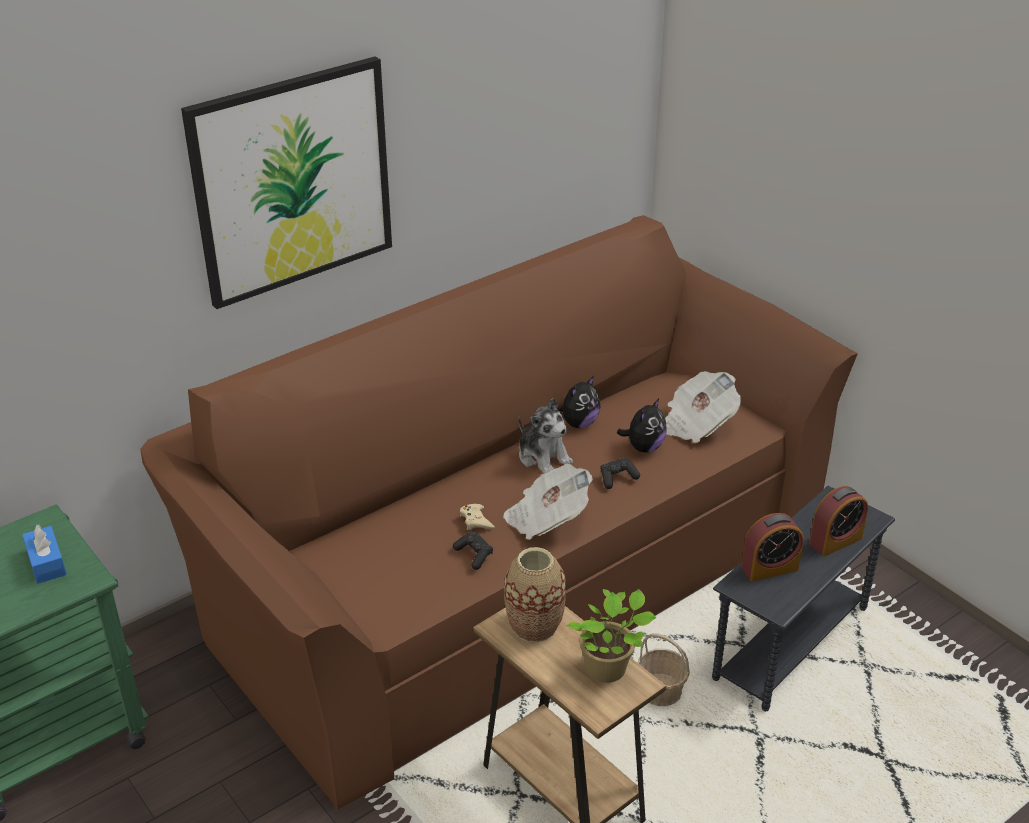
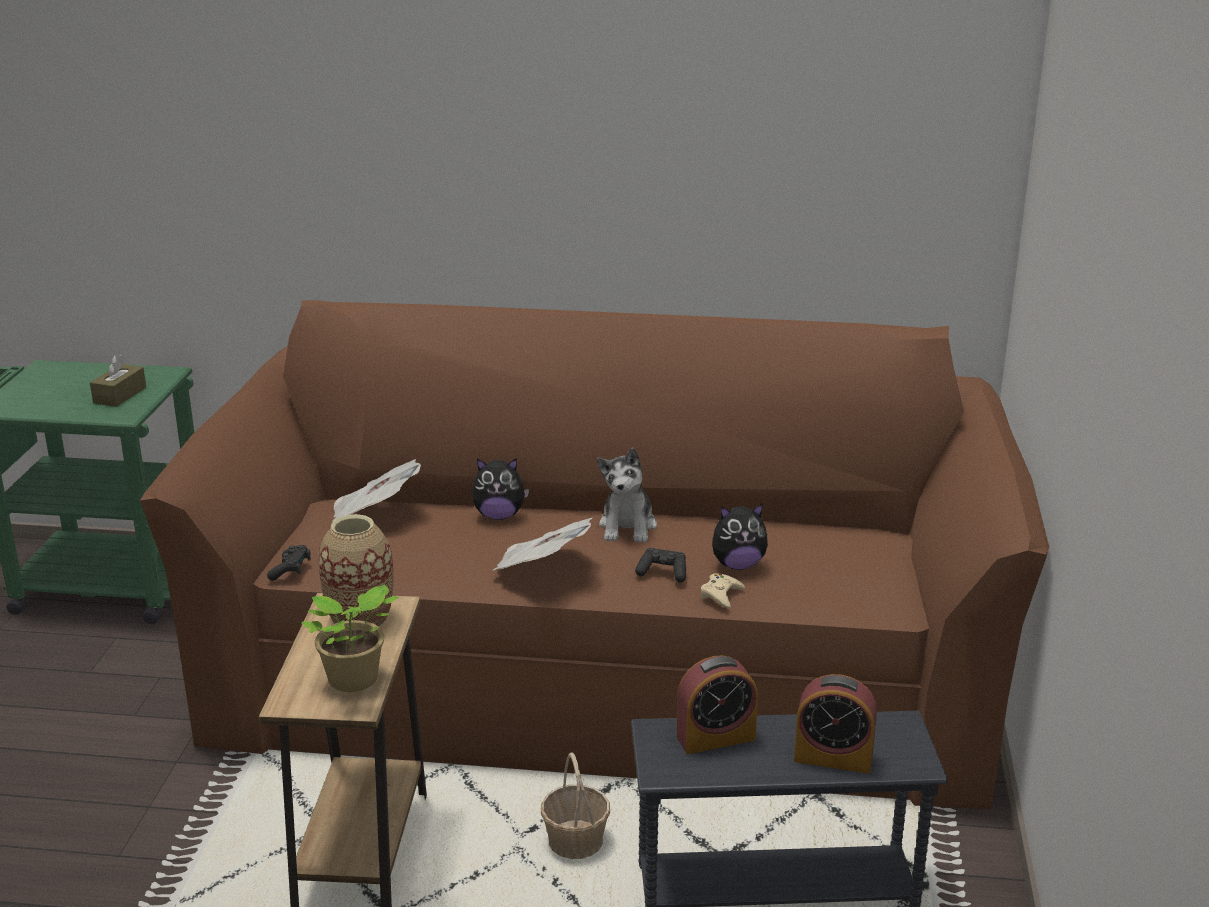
camera: 45 degrees right, 10 degrees down
blue tissue box [22,525,67,584] -> brown tissue box [90,354,146,407]
picture [181,56,392,309] -> none
black game controller [453,531,493,570] -> black game controller moved to [267,545,311,581]
beige game controller [460,504,495,530] -> beige game controller moved to [701,573,745,608]
plush toy [559,376,601,428] -> plush toy moved to [472,458,530,520]
newspaper [665,371,741,443] -> newspaper moved to [332,459,421,522]
alarm clock [741,513,804,582] -> alarm clock turned 45 degrees counterclockwise [676,655,758,754]

